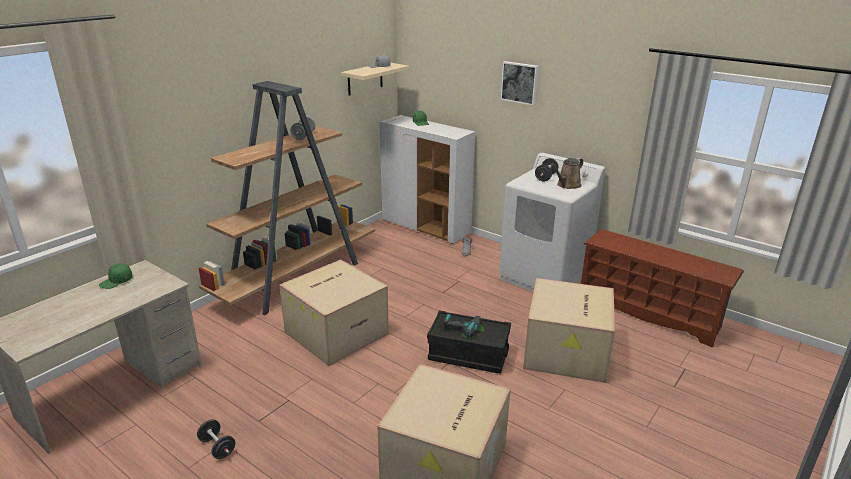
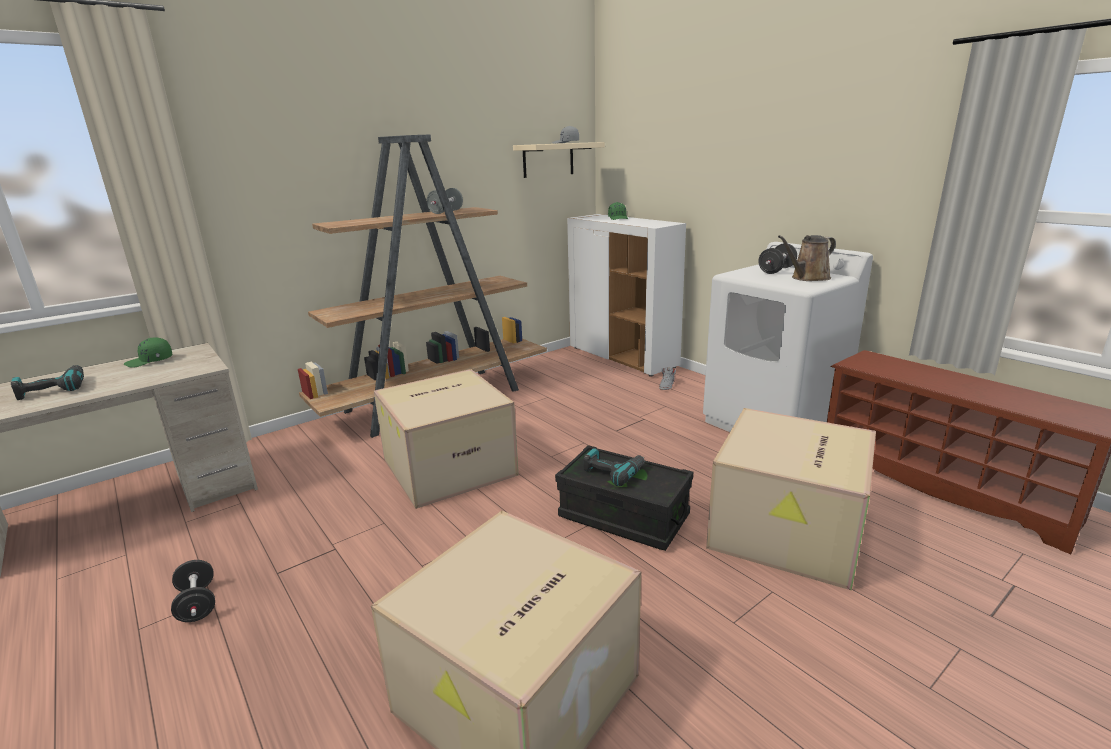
camera: 15 degrees right, 5 degrees down
picture [500,61,539,105] -> none
none -> power drill [11,365,84,400]

